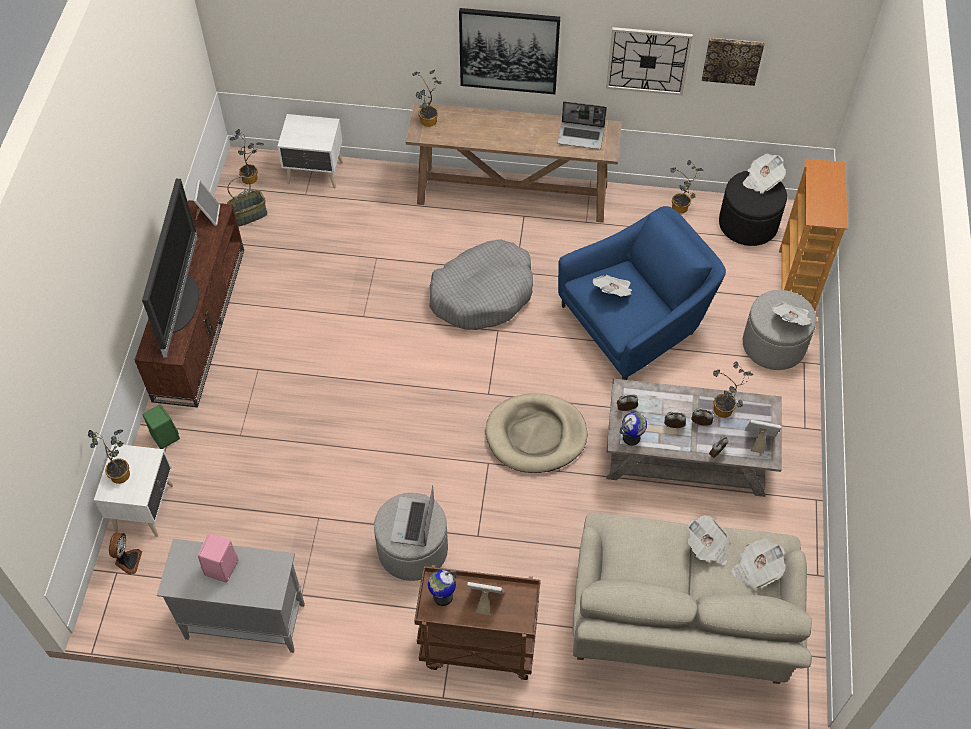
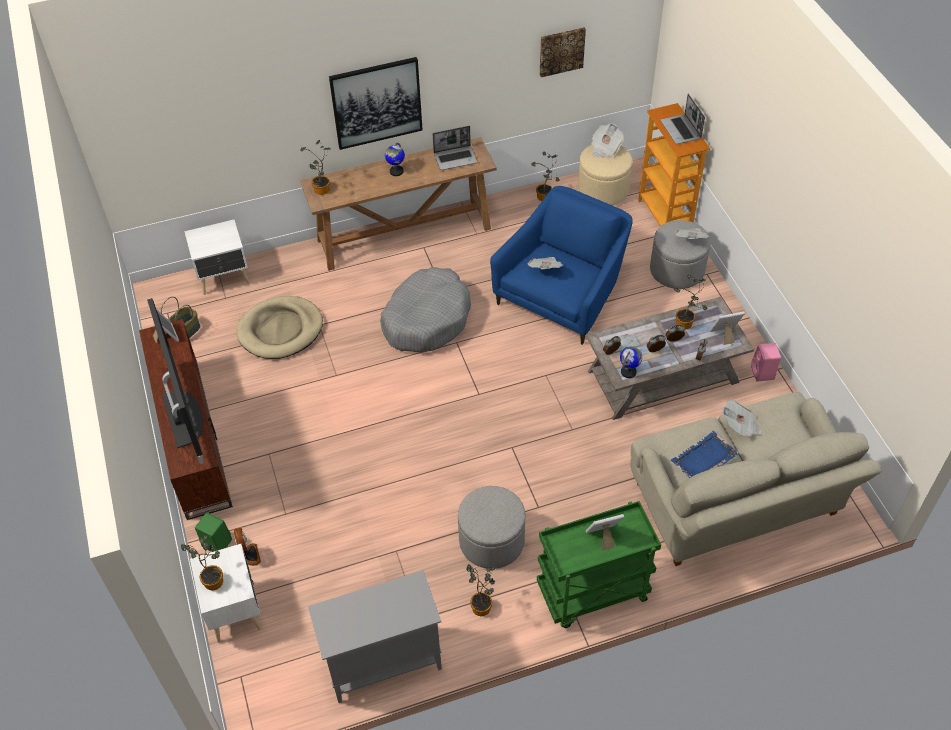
camera: 25 degrees left, 5 degrees down
fan [109,532,142,575] -> fan moved to [234,528,261,566]
pink speaker [198,533,239,583] -> pink speaker moved to [751,343,781,382]
potted plant [230,129,264,184] -> potted plant moved to [466,564,495,616]
laptop [391,485,434,547] -> laptop moved to [660,93,705,144]
brown cart [414,565,541,680] -> green cart [537,501,661,628]
globe [428,570,457,606] -> globe moved to [385,143,405,176]
beige dog bed [485,393,587,473] -> beige dog bed moved to [236,296,323,359]
wall clock [606,27,693,95] -> none
black ottoman [719,171,787,246] -> beige ottoman [578,145,633,206]
newspaper [731,539,786,590] -> none
none -> blue tray [671,431,739,478]

